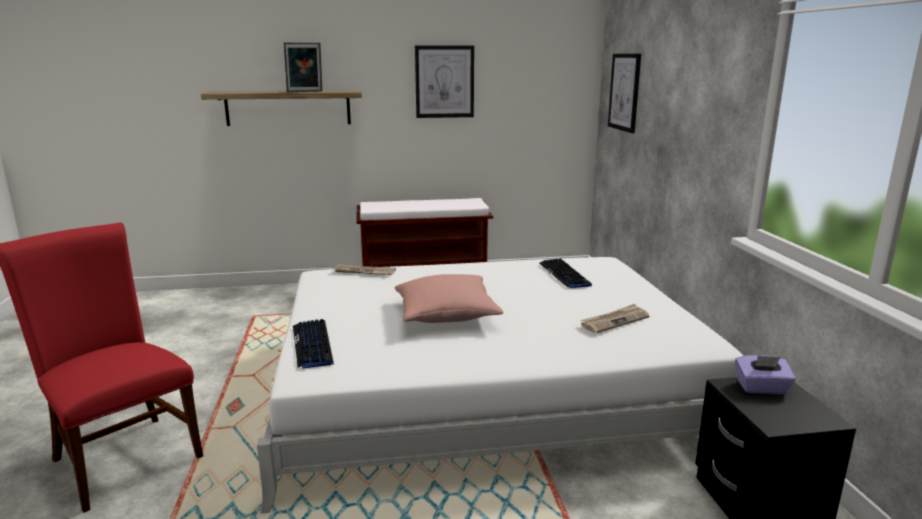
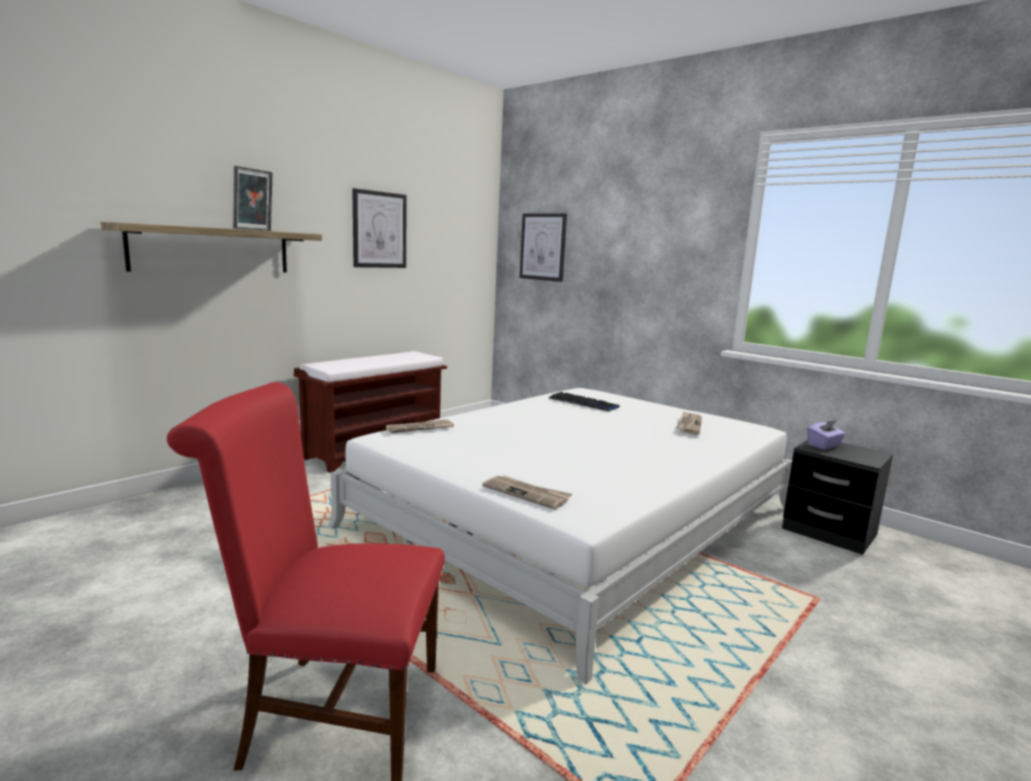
camera: 40 degrees left, 5 degrees down
keyboard [293,319,334,369] -> newspaper [482,475,572,509]
pink pillow [394,274,503,323] -> none

